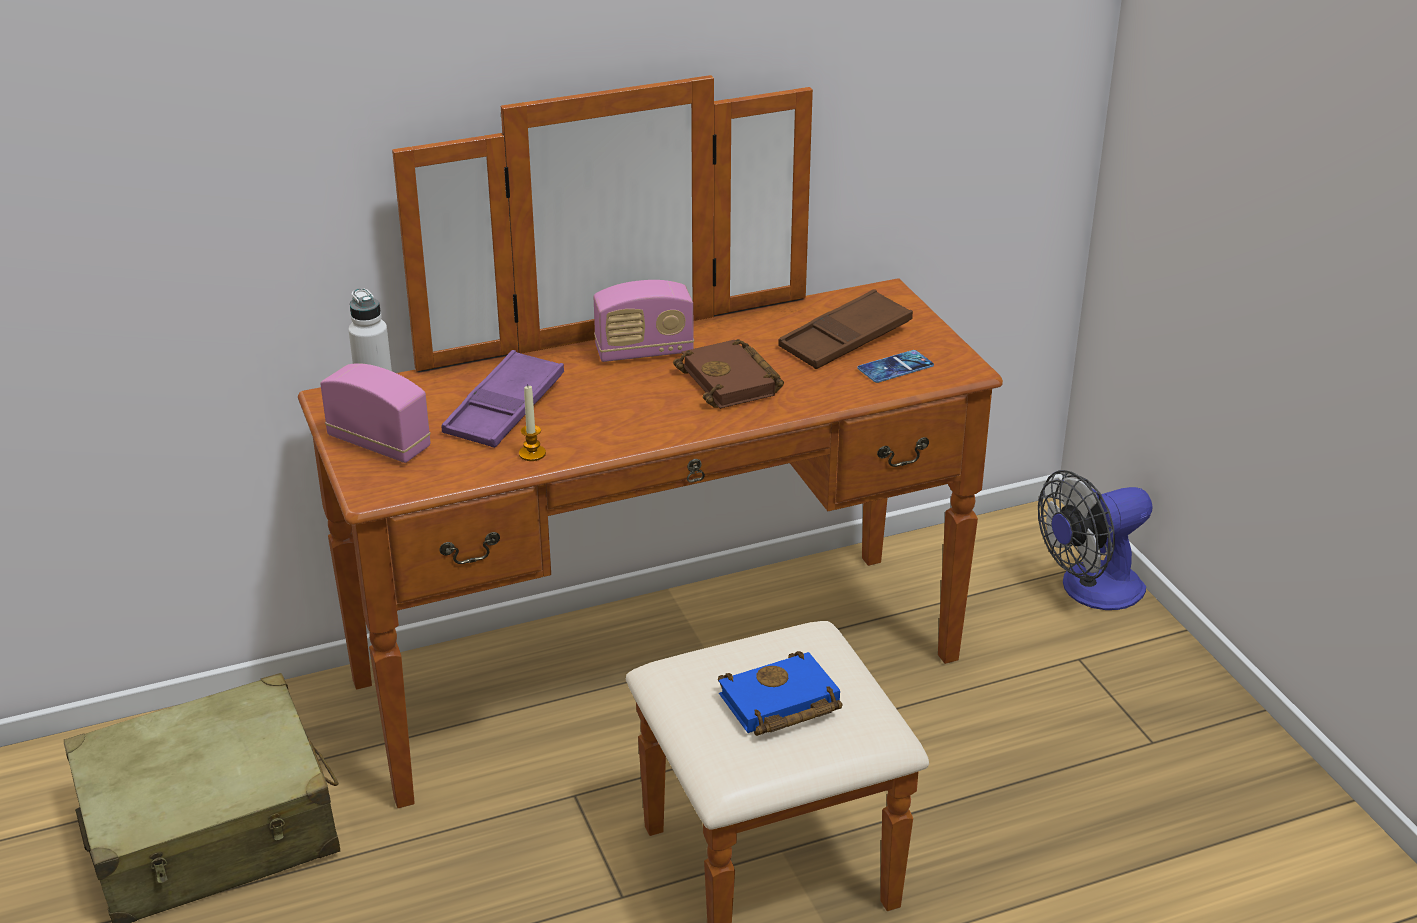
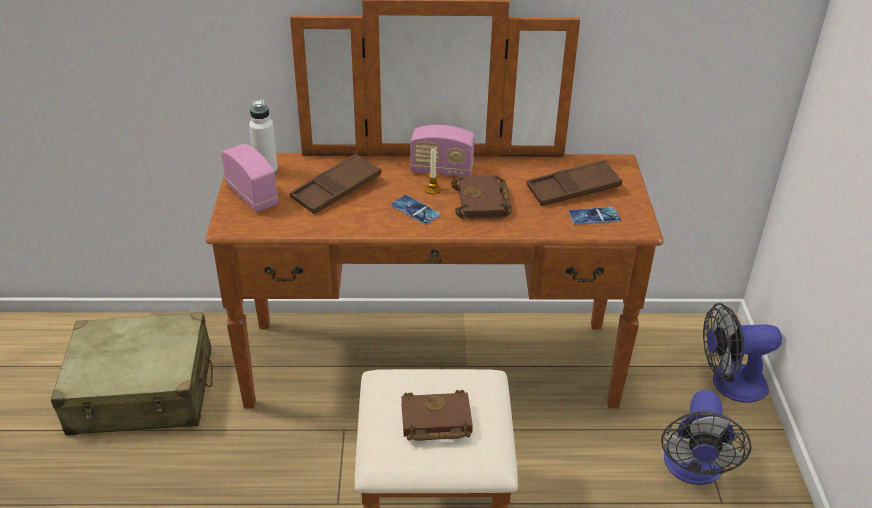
camera: 20 degrees right, 5 degrees up
purple tray [441,350,564,448] -> brown tray [290,153,381,214]
candle [519,386,546,461] -> candle moved to [425,148,441,194]
blue book [718,651,842,736] -> brown book [401,390,473,441]
none -> phone [391,195,441,225]
none -> fan [661,390,751,485]

